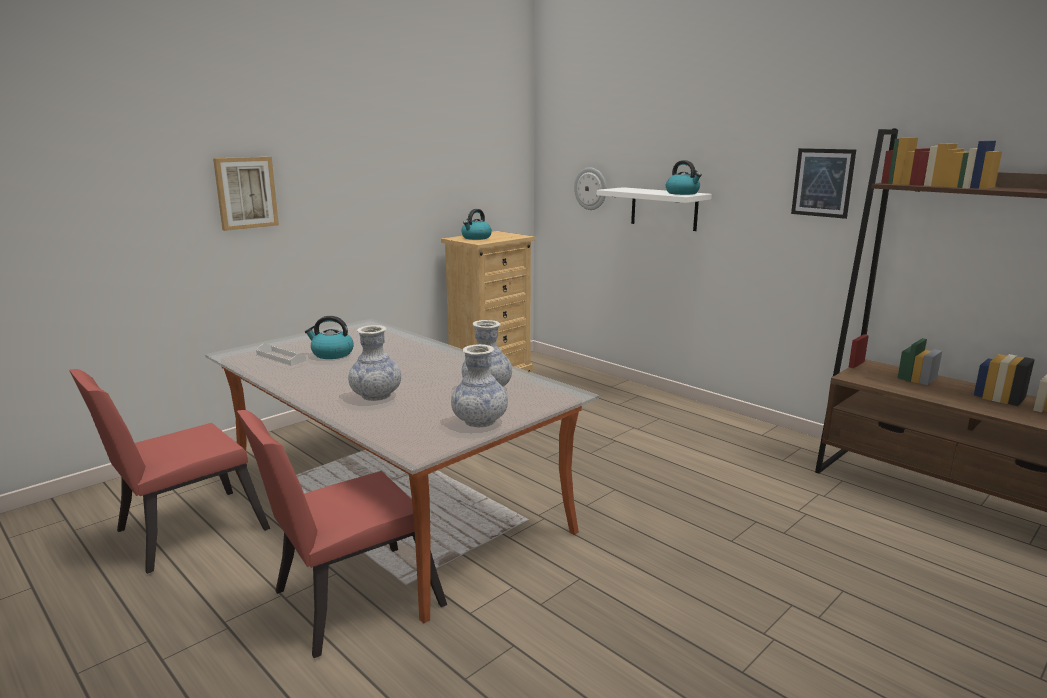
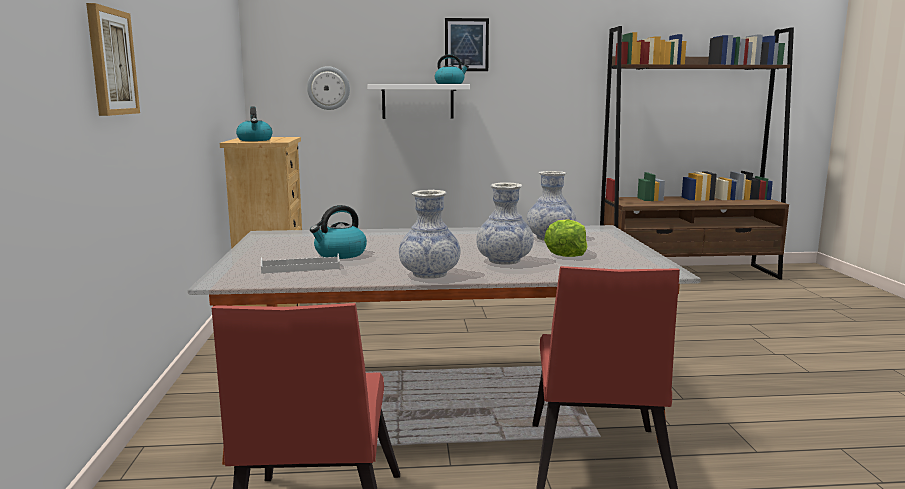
camera: 50 degrees left, 5 degrees down
vase [451,344,508,427] -> vase moved to [399,190,460,279]
picture [791,148,856,219] -> picture moved to [445,18,489,71]
none -> lettuce [544,219,587,257]

